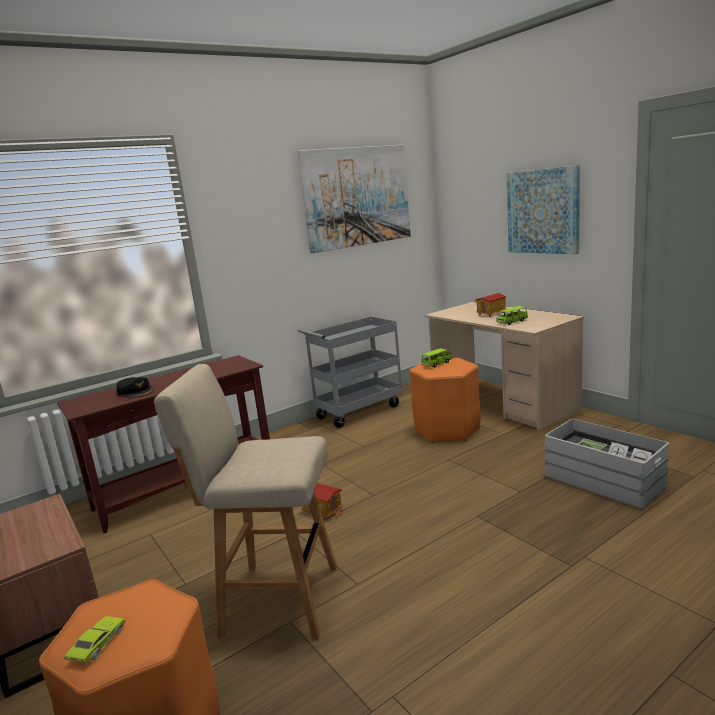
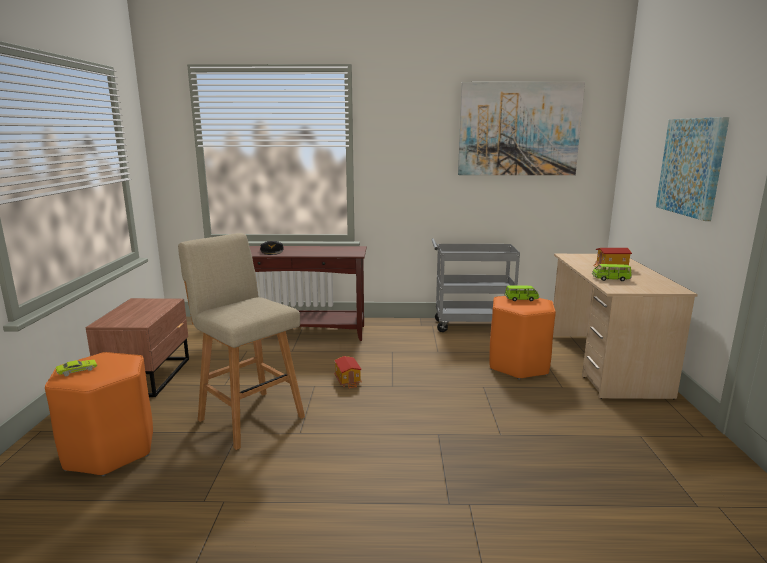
camera: 35 degrees right, 0 degrees up
grey storage box [545,419,669,509] -> none

